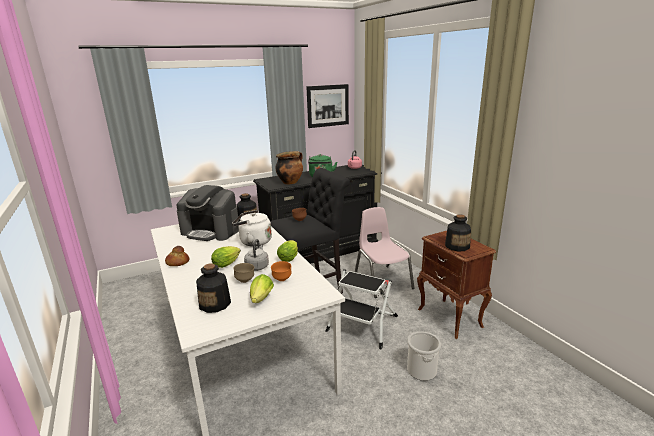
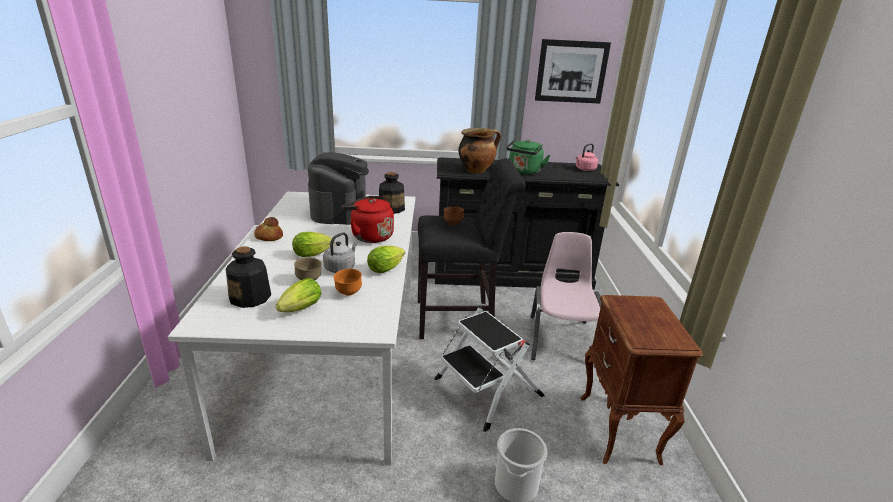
camera: 25 degrees right, 5 degrees up
coffee machine [176,185,239,241] -> coffee machine turned 135 degrees counterclockwise [308,152,369,225]
white kettle [232,210,272,247] -> red kettle [342,196,394,243]
bottle [445,214,471,252] -> none

